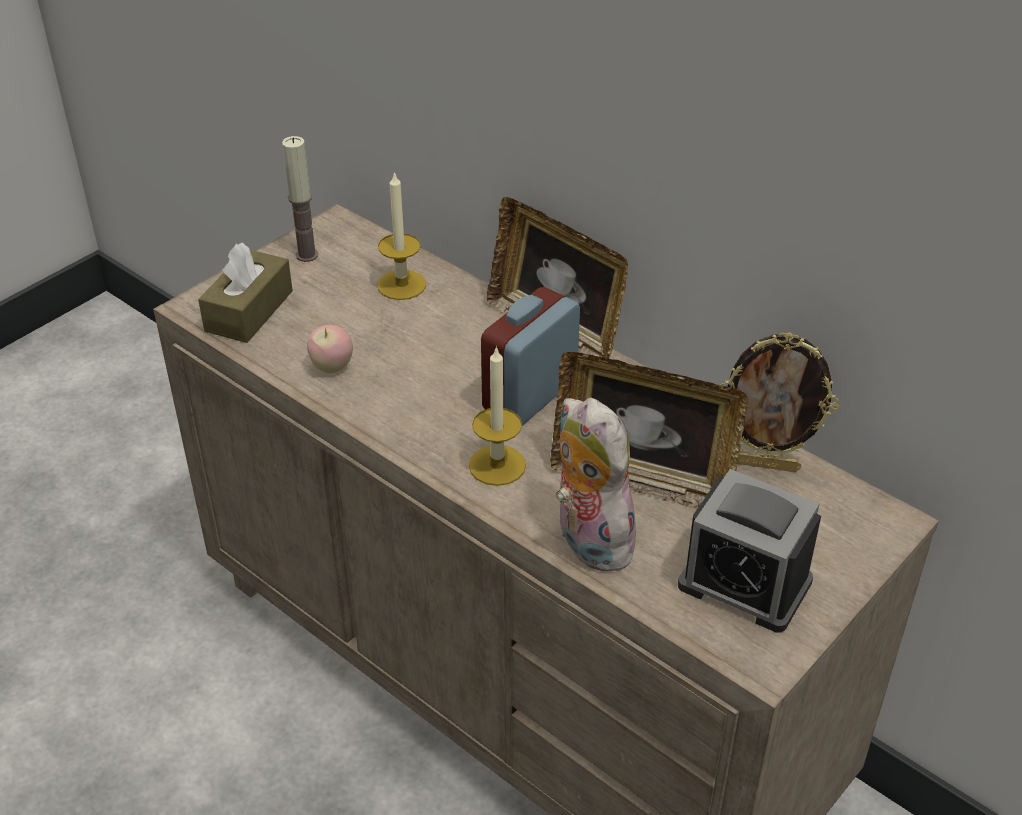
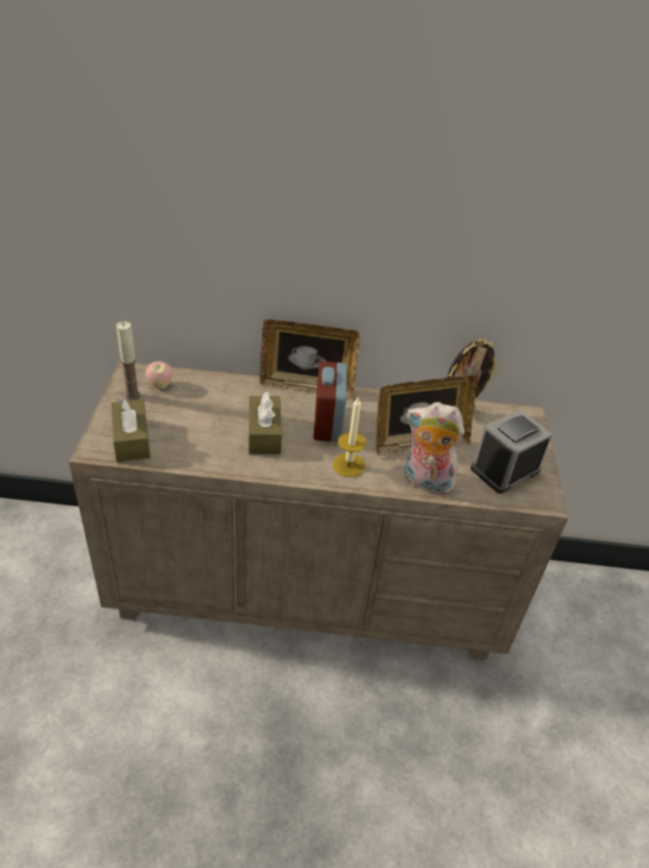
camera: 40 degrees left, 0 degrees up
apple [307,325,353,373] -> apple moved to [146,361,173,389]
candle [377,171,426,300] -> none
alarm clock [678,469,821,633] -> alarm clock turned 150 degrees clockwise [471,409,553,494]
none -> brown tissue box [249,391,282,454]

